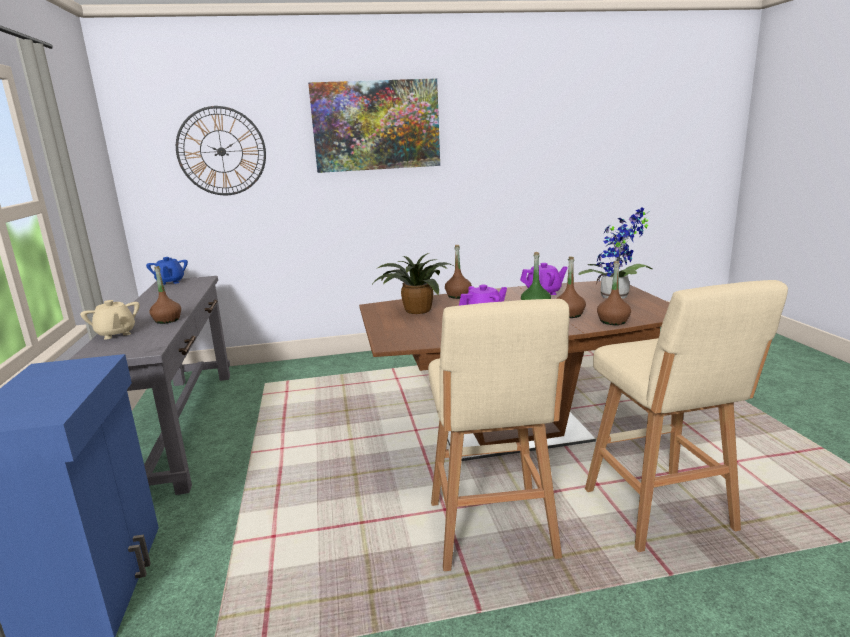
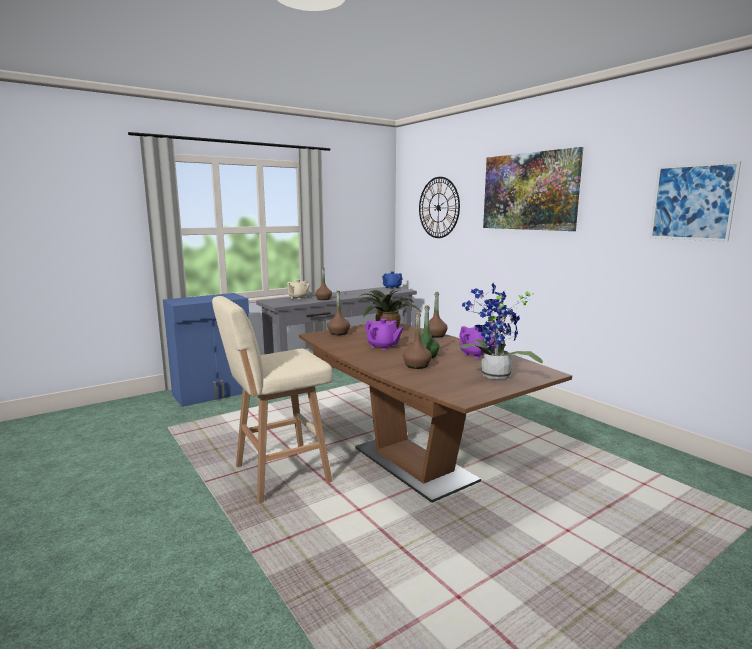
camera: 65 degrees right, 5 degrees down
beige stool [585,280,788,552] -> none
brown bottle [597,261,631,325] -> brown bottle moved to [327,291,350,335]
none -> picture [650,161,741,242]

